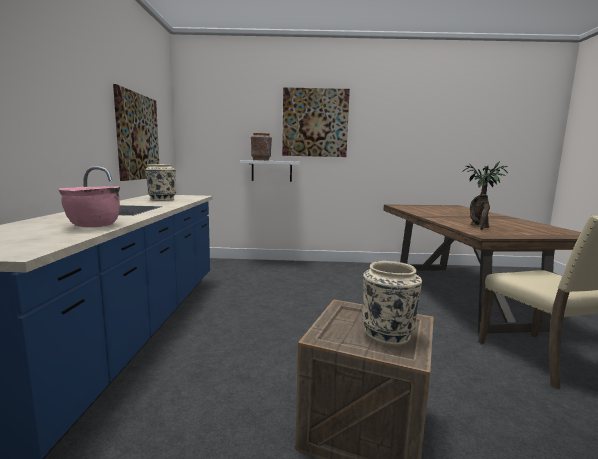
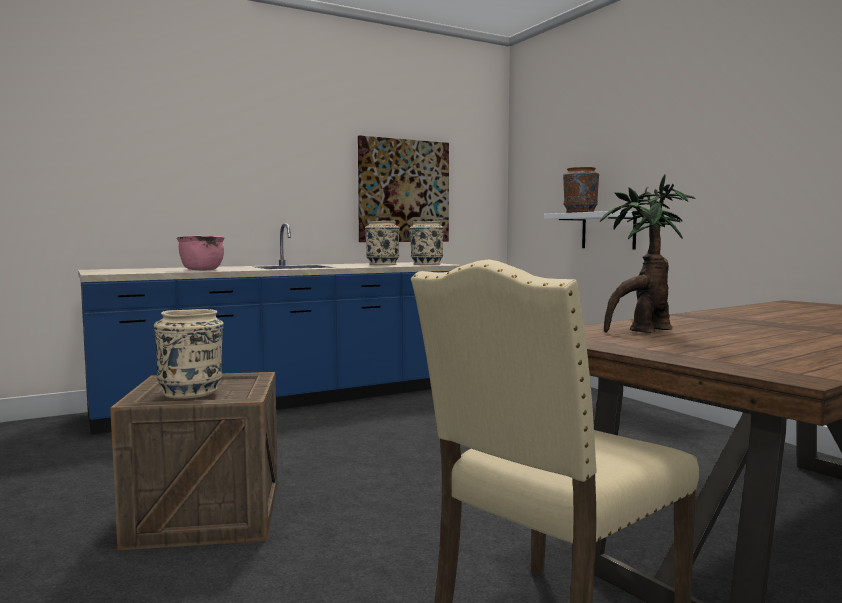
camera: 60 degrees right, 5 degrees down
picture [282,87,350,157] -> none
none -> beige vase [409,221,444,265]

